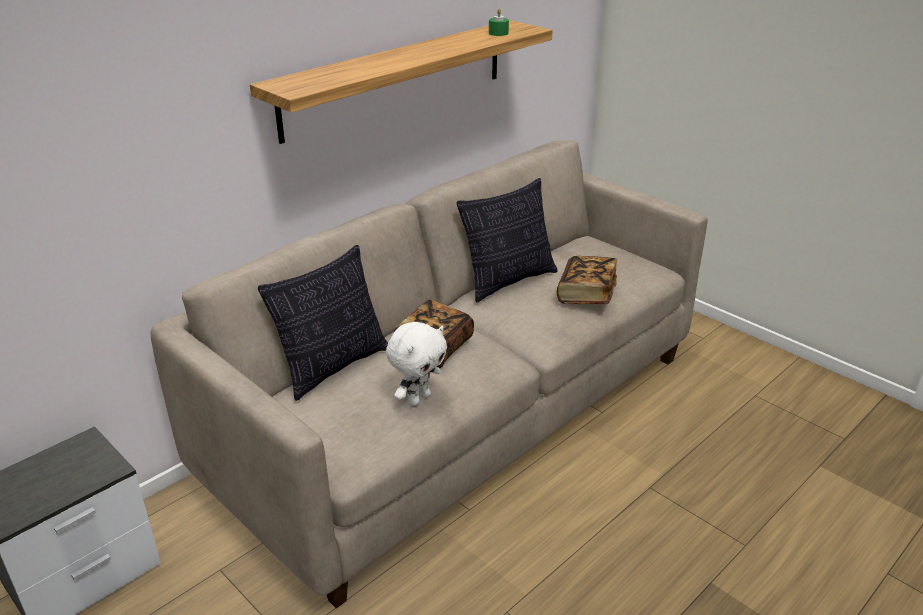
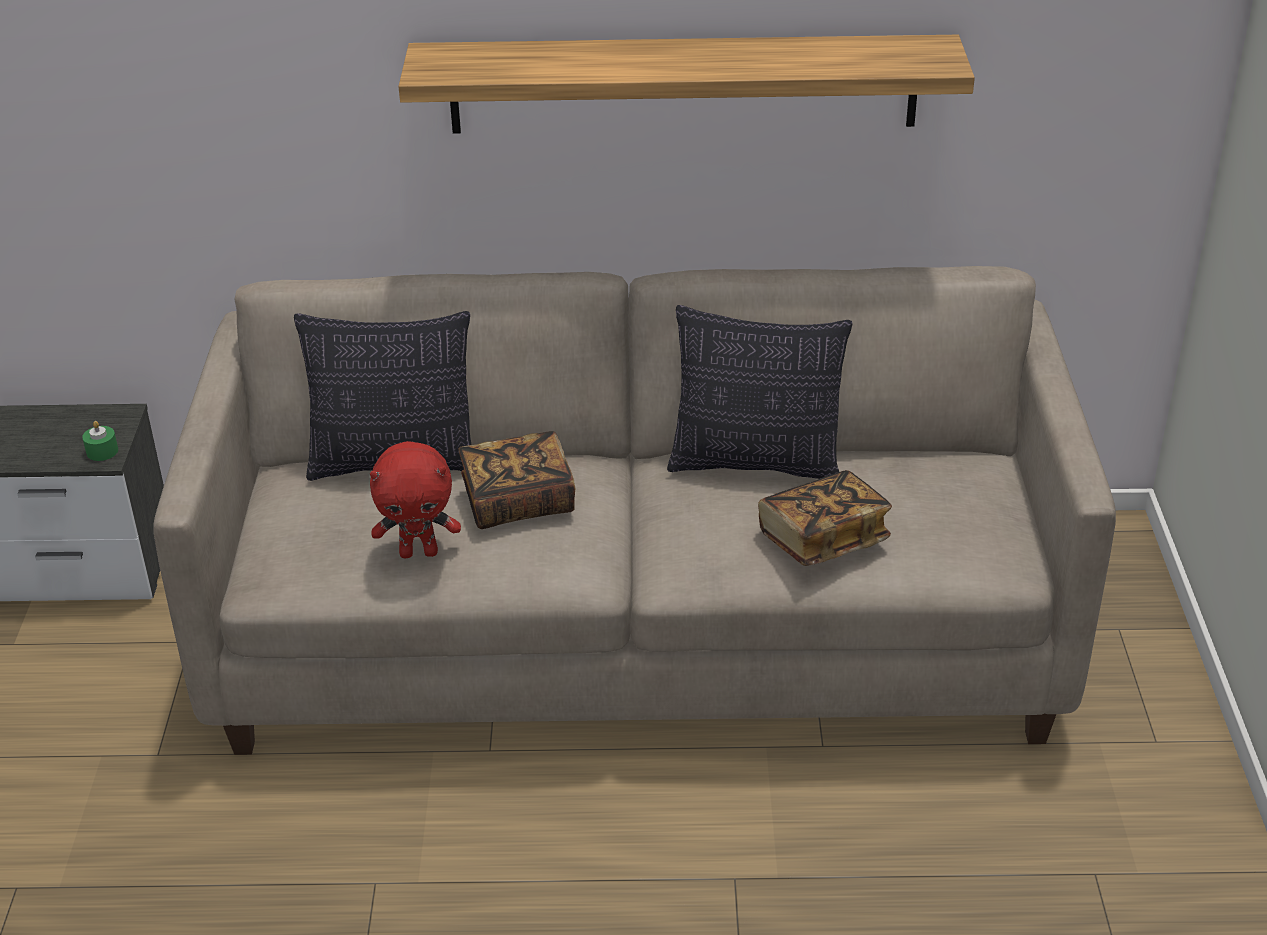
camera: 45 degrees right, 5 degrees up
white plush toy [386,322,447,406] -> red plush toy [370,441,461,558]
green candle [489,9,509,36] -> green candle moved to [82,421,118,461]

